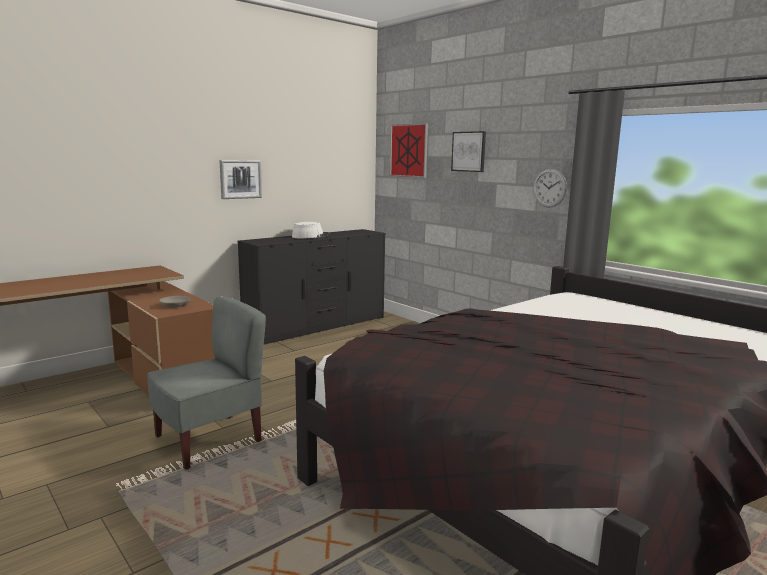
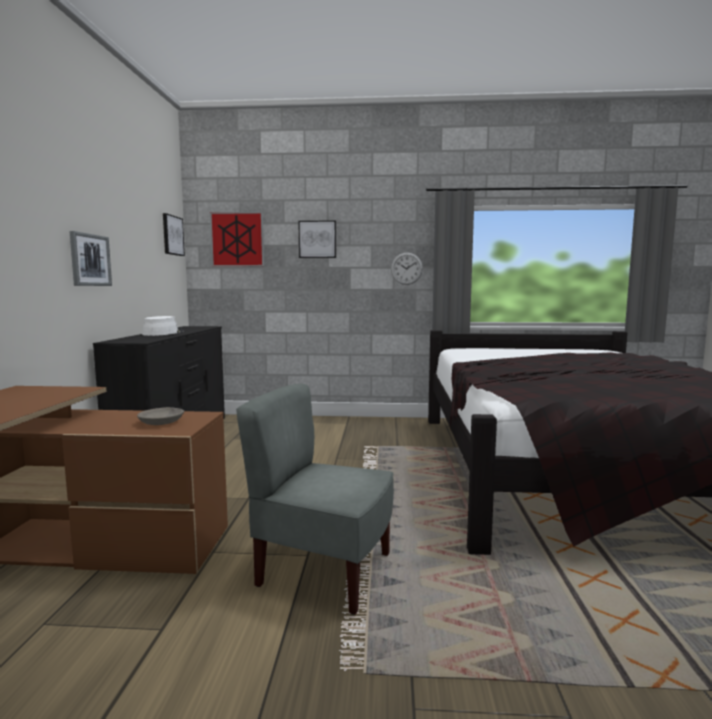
camera: 45 degrees left, 5 degrees down
grey chair [147,296,266,470] -> grey chair turned 75 degrees counterclockwise [236,384,394,615]
none -> picture [163,213,185,256]

